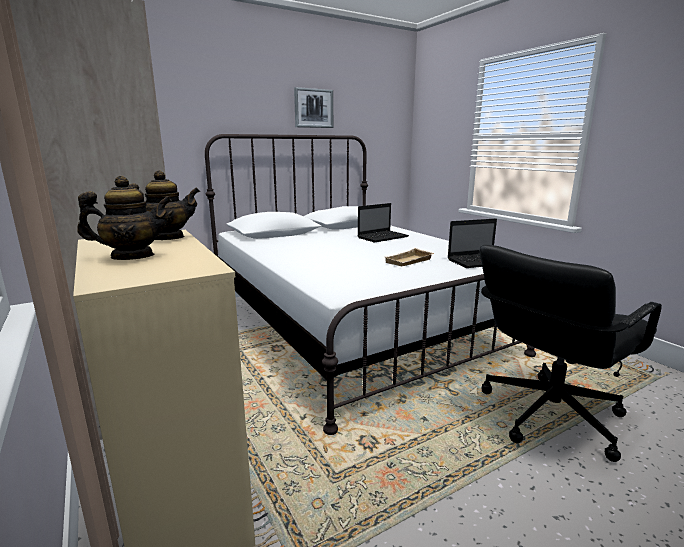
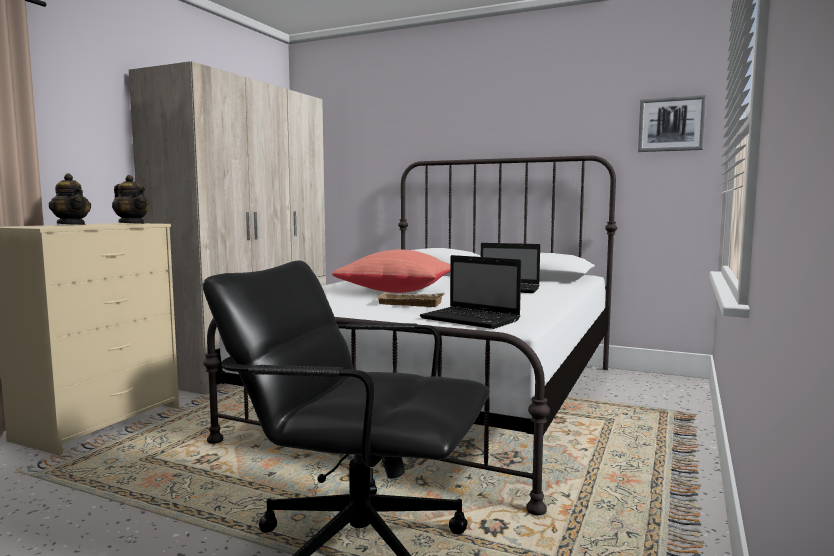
camera: 55 degrees right, 10 degrees down
picture [294,87,333,128] -> picture moved to [638,95,706,152]
none -> red pillow [332,250,450,293]

